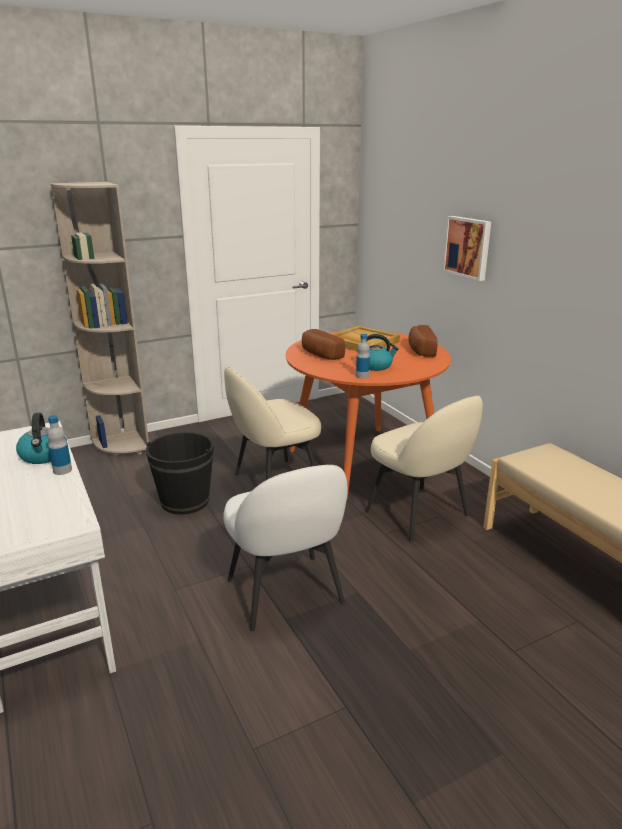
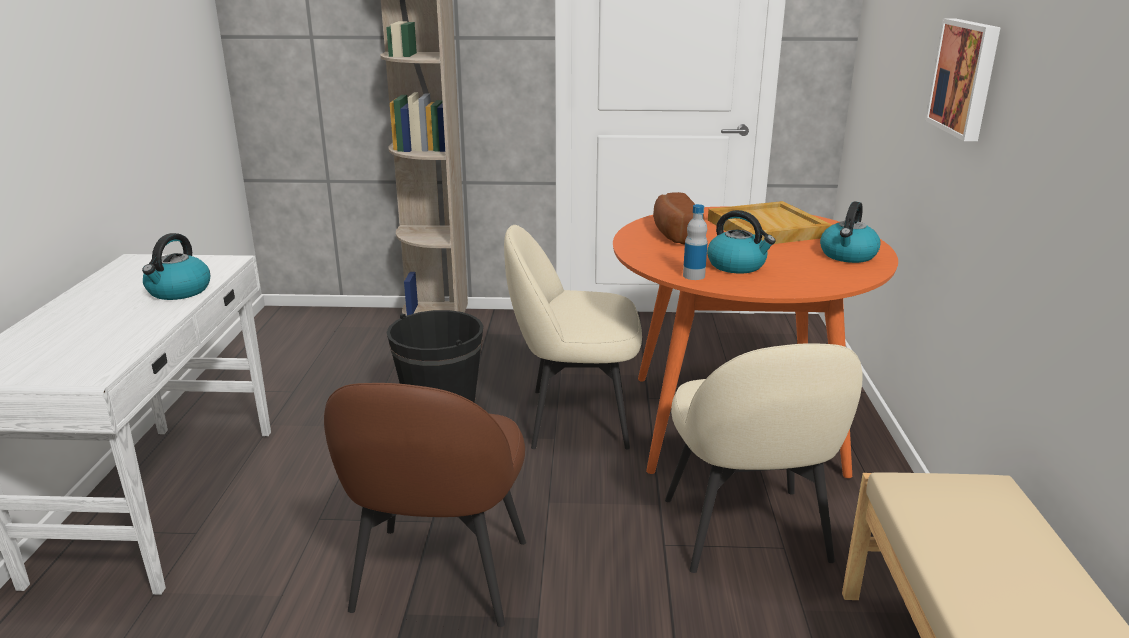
camera: 30 degrees right, 0 degrees up
bottle [47,415,72,475] -> none
white chair [224,465,347,631] -> brown chair [324,383,526,627]
bread [408,325,438,357] -> kettle [820,201,881,263]

